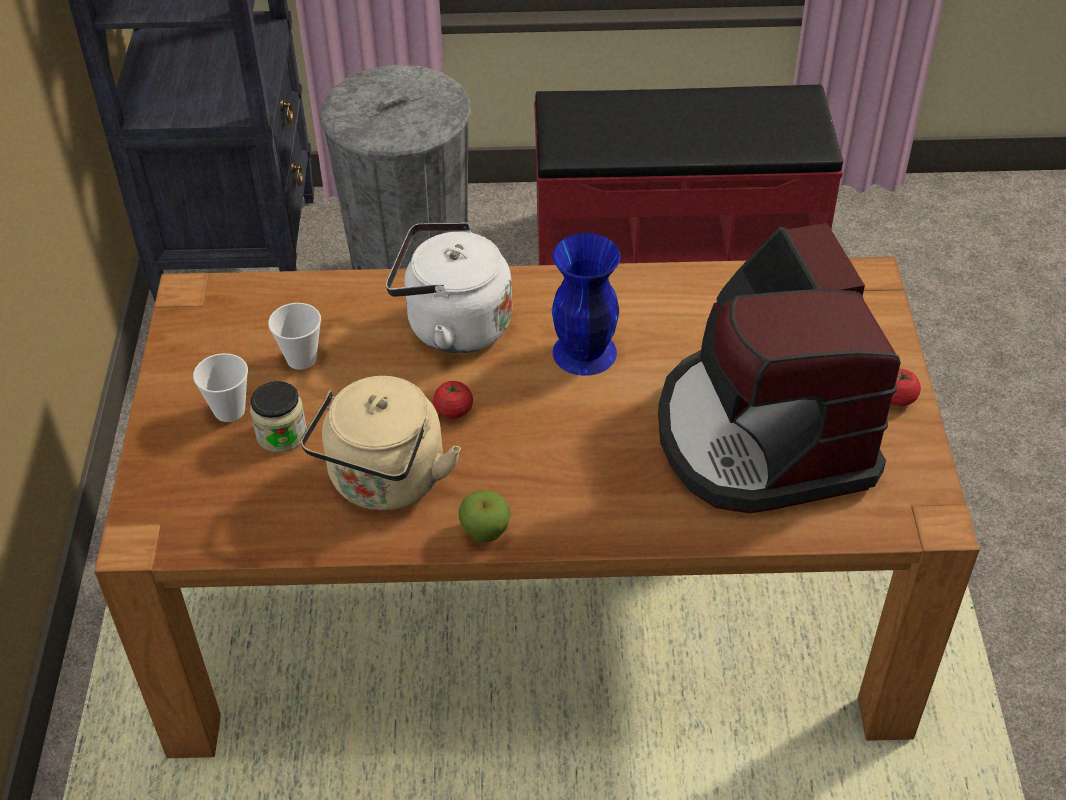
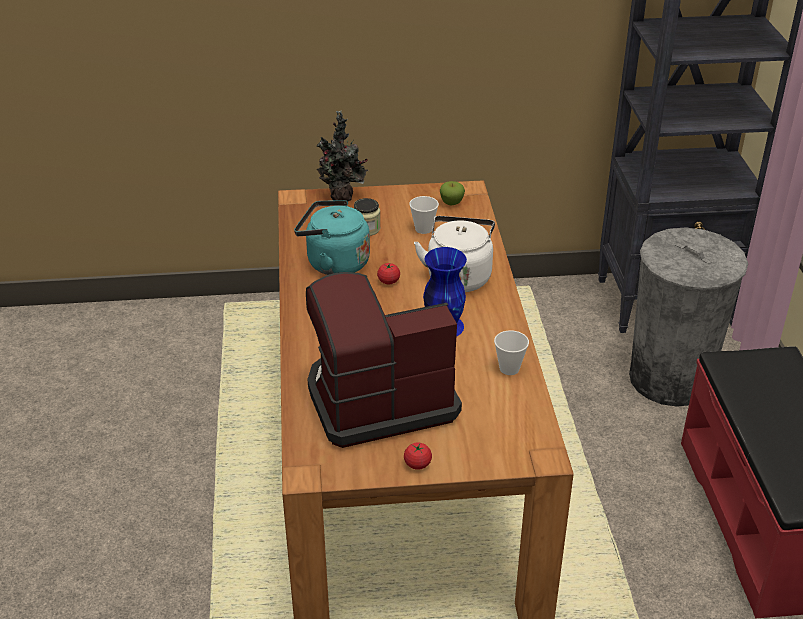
camera: 85 degrees right, 10 degrees down
cup [193,353,248,422] -> cup moved to [494,330,529,375]
beige kettle [301,376,461,510] -> turquoise kettle [294,200,370,275]
apple [459,490,511,542] -> apple moved to [440,181,465,205]
none -> potted plant [317,110,369,201]

